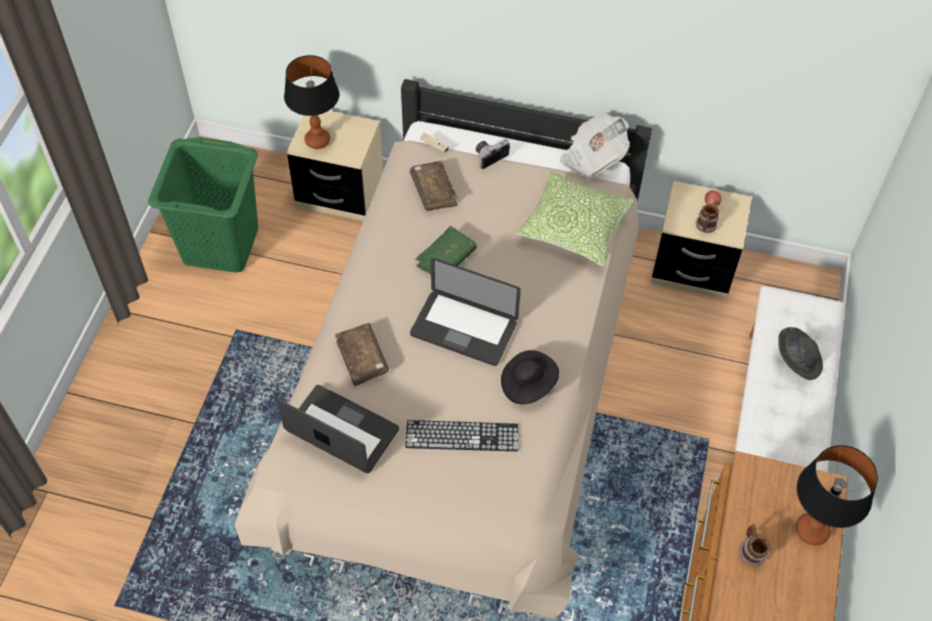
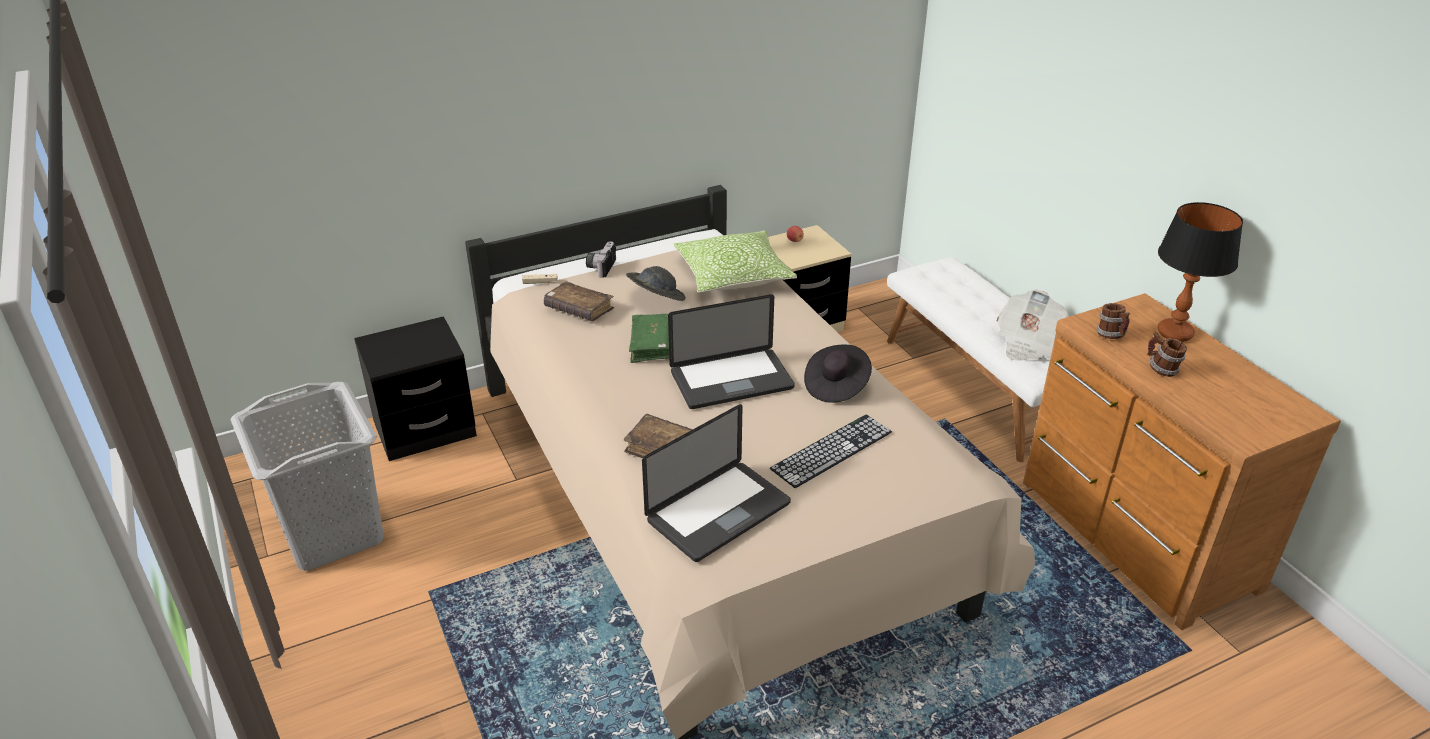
camera: 40 degrees left, 20 degrees down
green laundry basket [148,137,258,273] -> grey laundry basket [231,382,384,571]
laptop [277,385,399,473] -> laptop turned 150 degrees clockwise [642,404,791,562]
table lamp [284,55,339,149] -> none
beige nightstand [287,111,383,221] -> black nightstand [354,316,477,461]
newspaper [560,113,630,179] -> newspaper moved to [997,290,1069,361]
mug [695,204,719,233] -> mug moved to [1097,303,1130,339]
grey hat [778,327,823,380] -> grey hat moved to [626,266,686,301]

